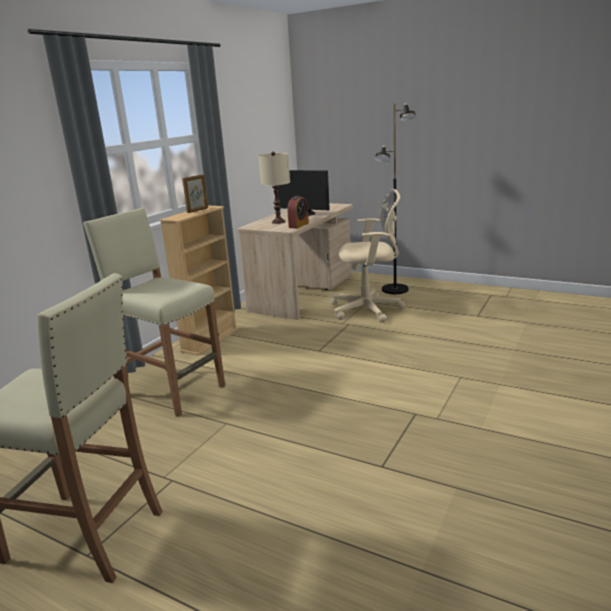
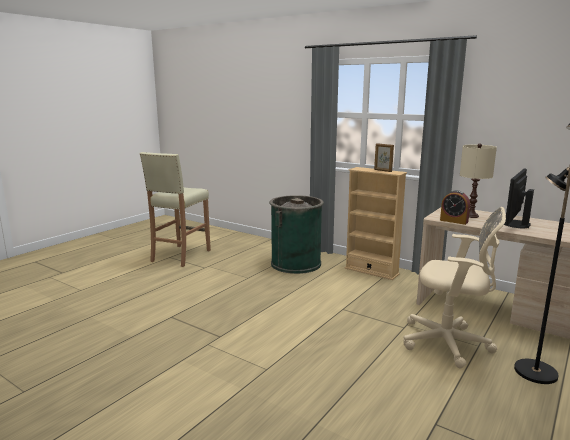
camera: 95 degrees right, 5 degrees down
beige stool [83,208,225,417] -> green trash can [269,195,324,274]
beige office chair [331,189,405,322] -> beige office chair turned 75 degrees counterclockwise [403,207,506,369]

